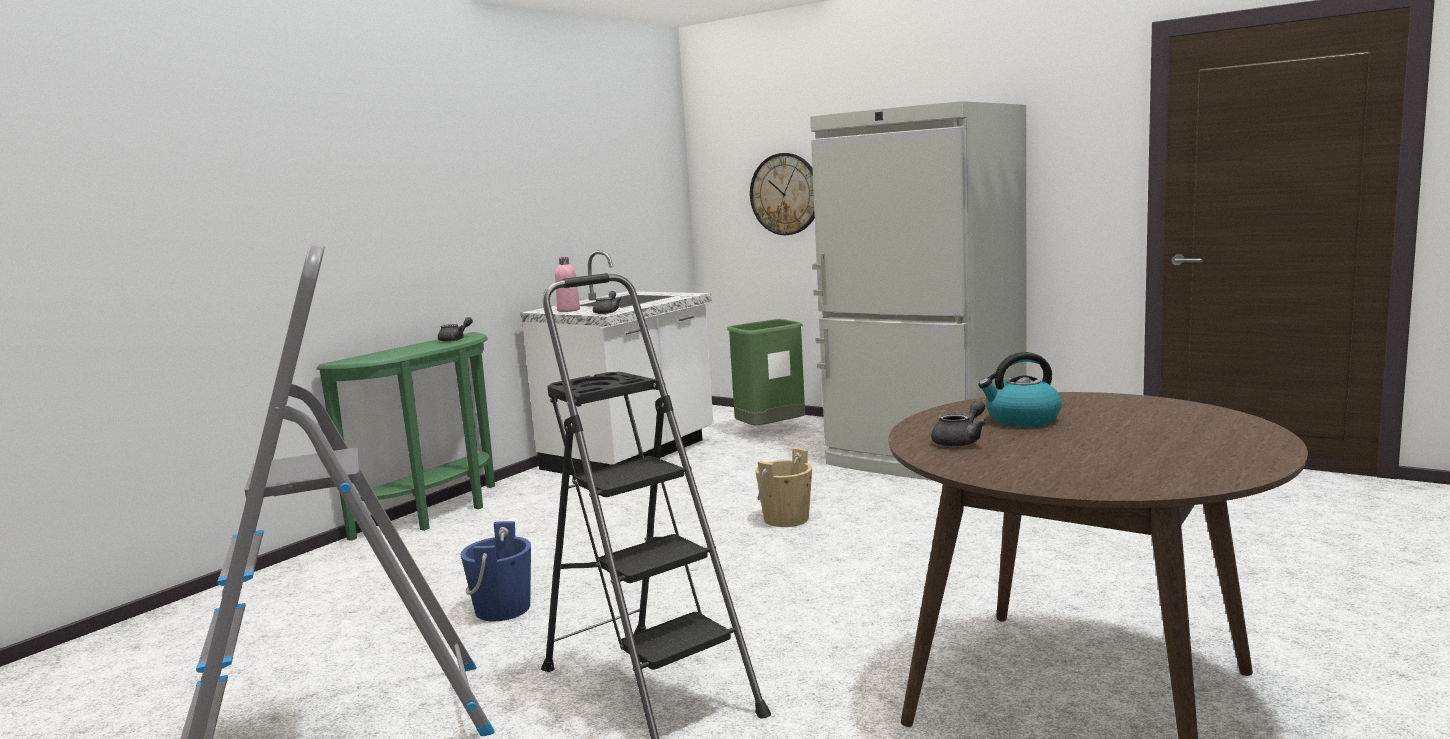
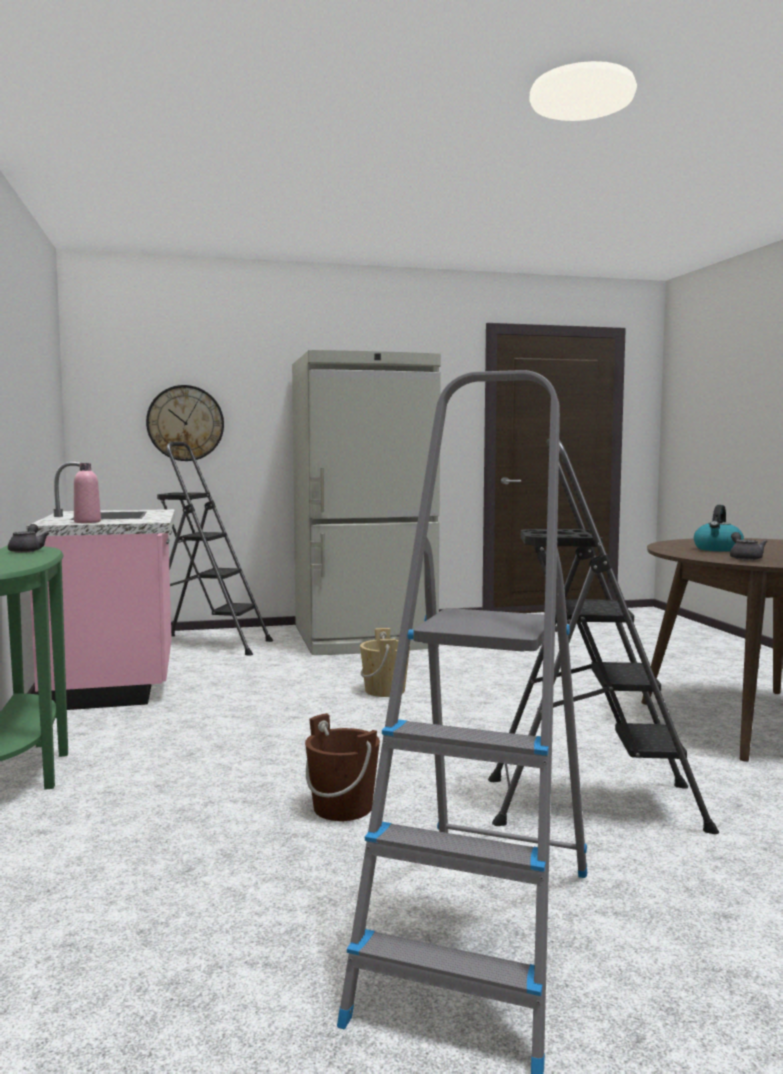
camera: 50 degrees left, 5 degrees down
blue bucket [461,521,531,621] -> brown bucket [305,713,380,821]
white counter [520,250,713,475] -> pink counter [26,462,175,710]
grey teapot [593,291,622,314] -> none
green trash can [727,319,805,426] -> step ladder [157,442,273,656]

